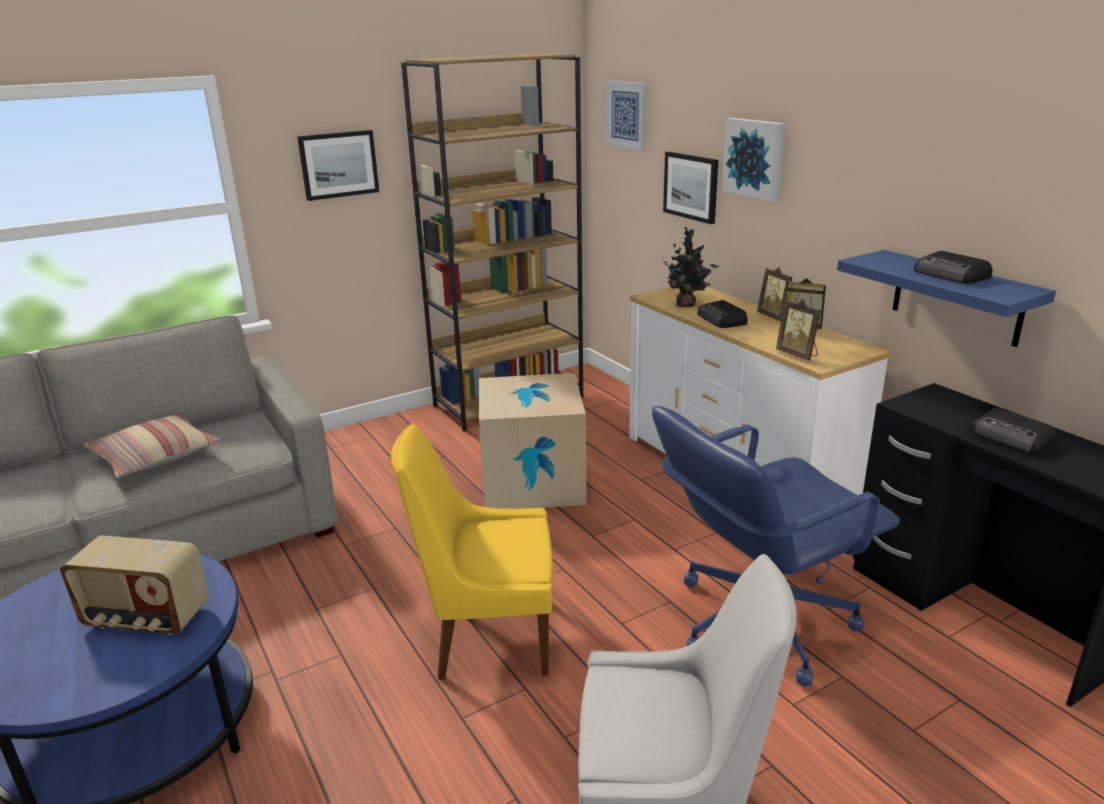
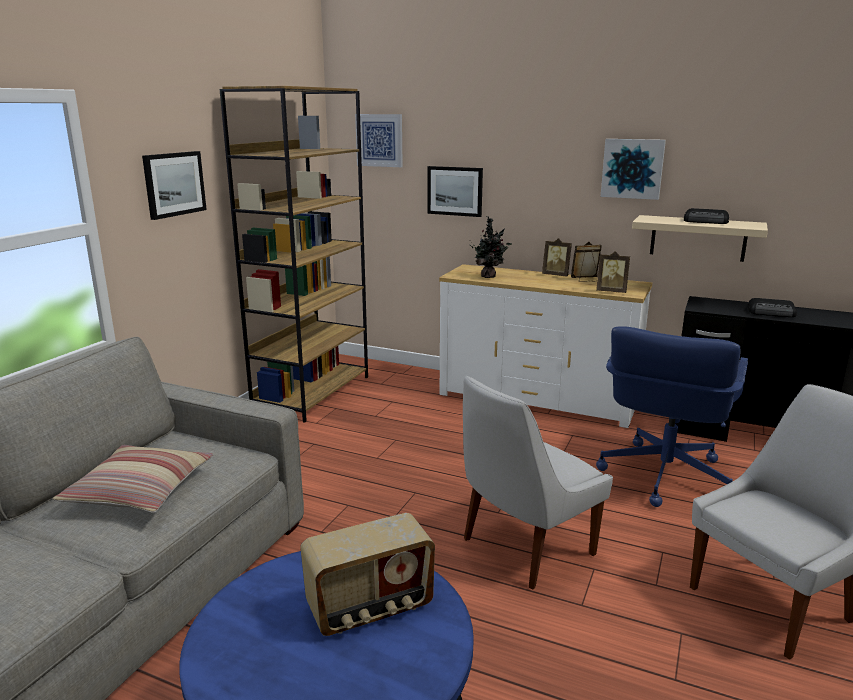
camera: 35 degrees left, 5 degrees down
yellow chair [391,424,553,680] -> white chair [463,376,613,590]
cardboard box [479,373,586,508] -> none
radio [697,300,747,328] -> none
picture [722,118,786,202] -> picture moved to [601,139,666,200]
blue shelf [837,250,1056,347] -> beige shelf [632,215,768,262]

